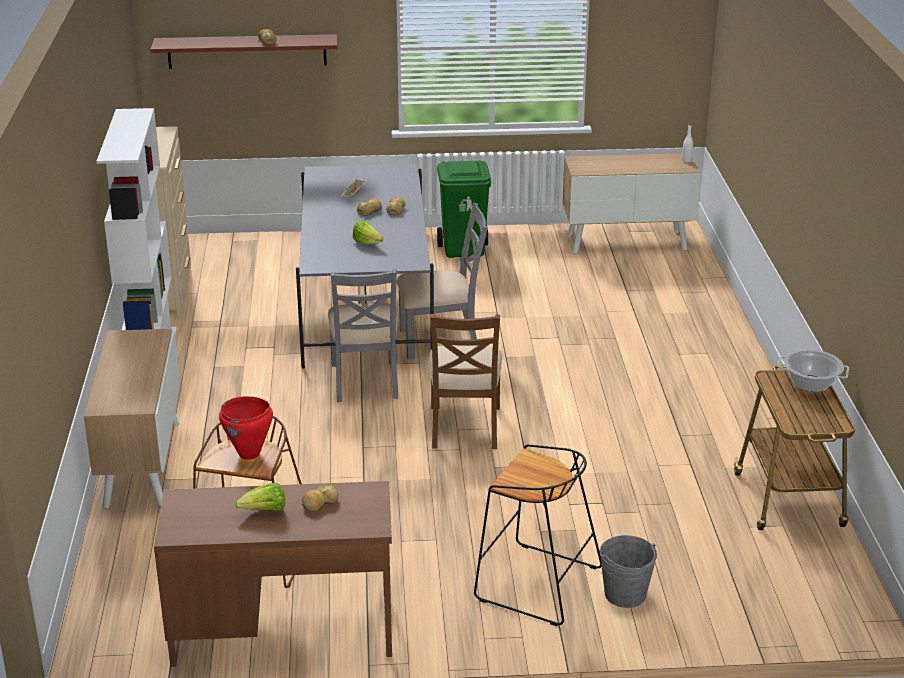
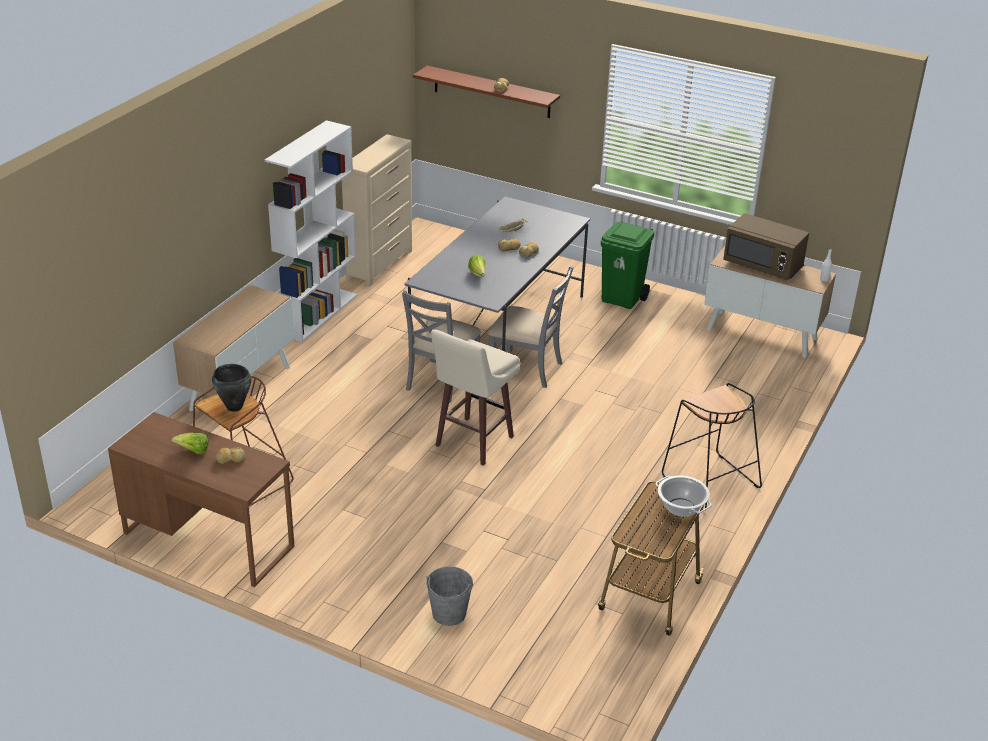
camera: 30 degrees right, 5 degrees up
red cooking pot [219,396,273,460] -> black cooking pot [212,364,252,412]
brown chair [429,314,502,449] -> beige stool [431,329,520,466]
black stool [474,444,602,626] -> black stool moved to [662,383,762,511]
none -> brown microwave [723,213,809,280]

